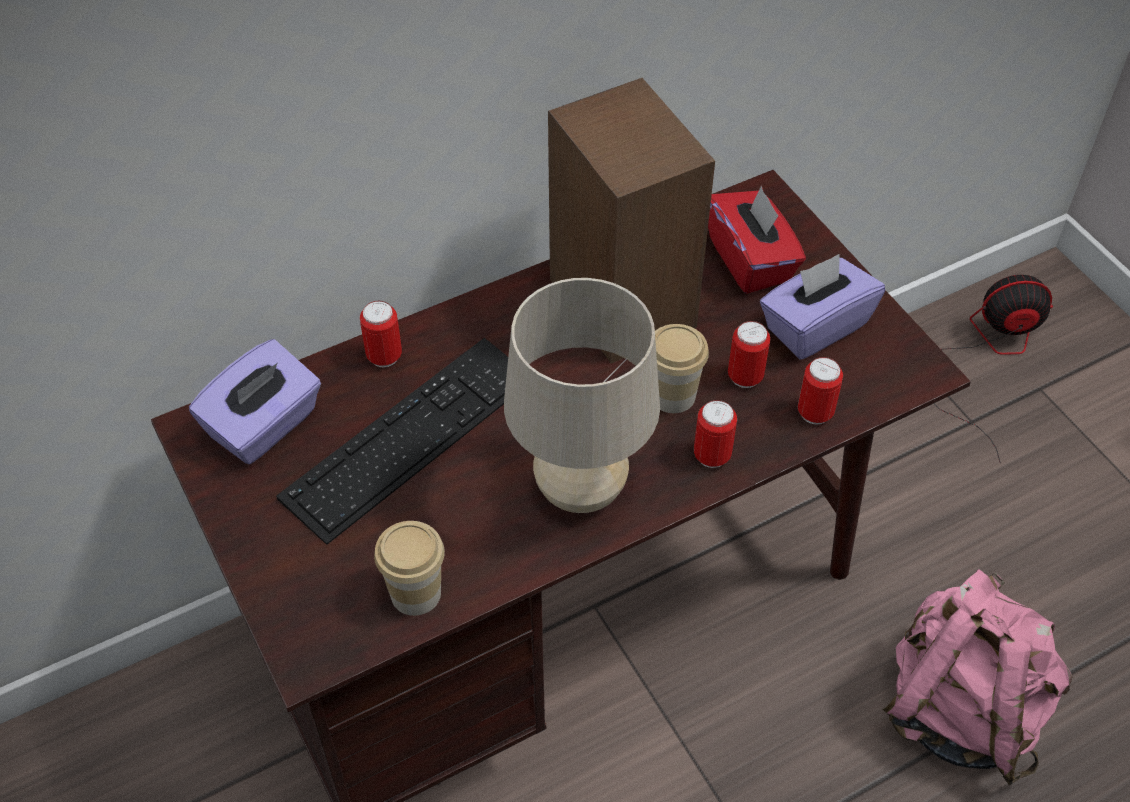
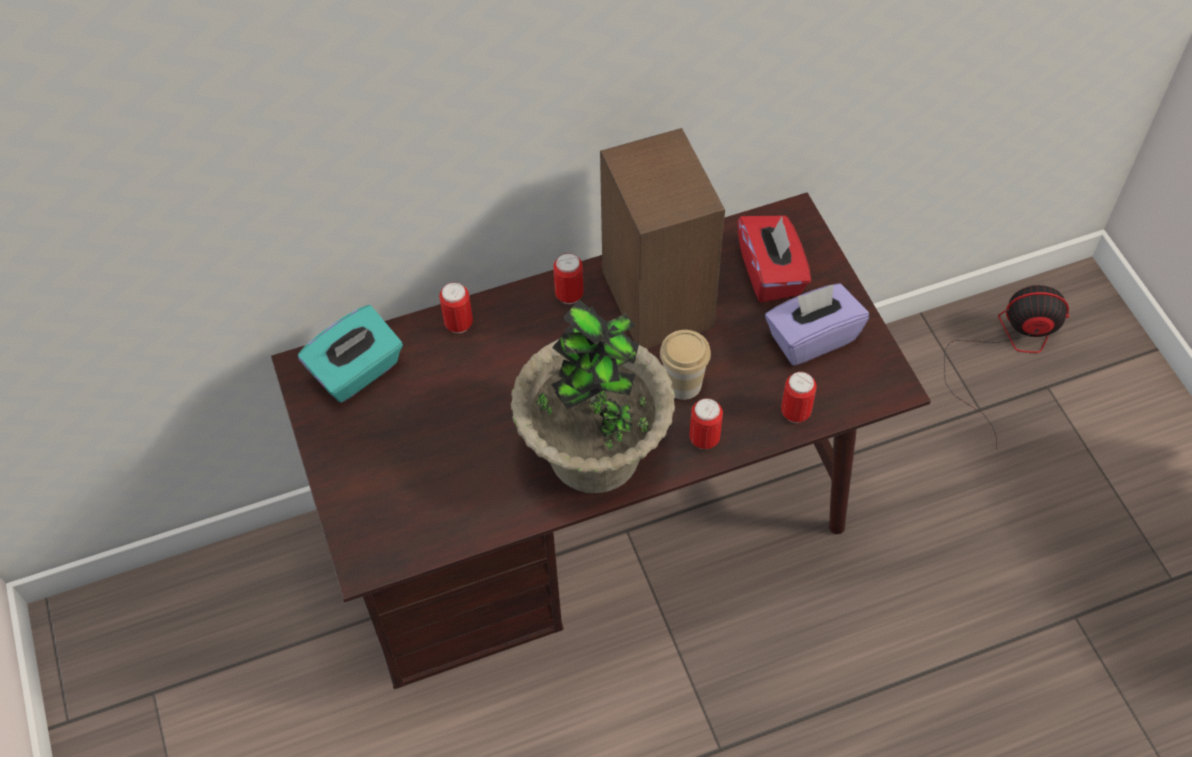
camera: 10 degrees right, 5 degrees up
purple tissue box [189,339,321,464] -> turquoise tissue box [298,305,403,402]
keyboard [276,338,508,545] -> none
cup [374,521,445,616] -> none
beige table lamp [504,278,660,513] -> potted plant [511,300,675,493]
can [728,321,770,388] -> can moved to [553,253,584,304]
pink backpack [883,569,1073,785] -> none

